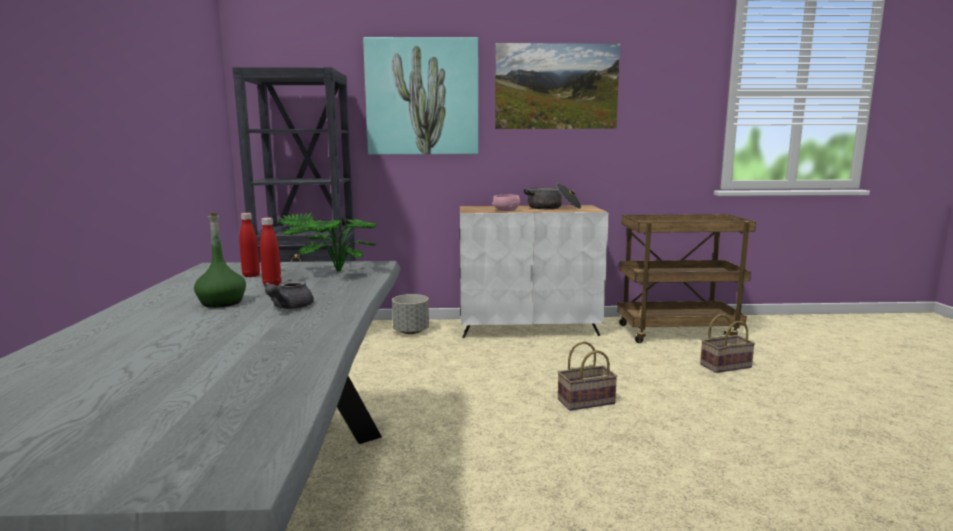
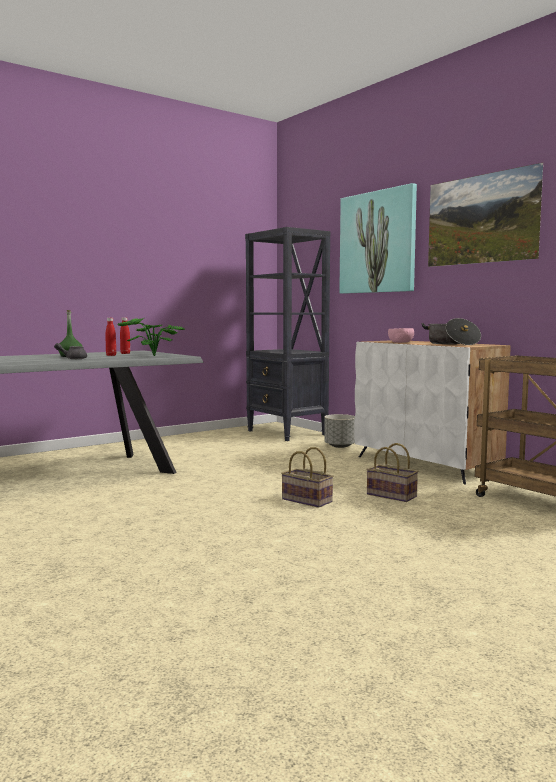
camera: 55 degrees right, 5 degrees down
basket [700,314,755,373] -> basket moved to [366,443,418,502]

